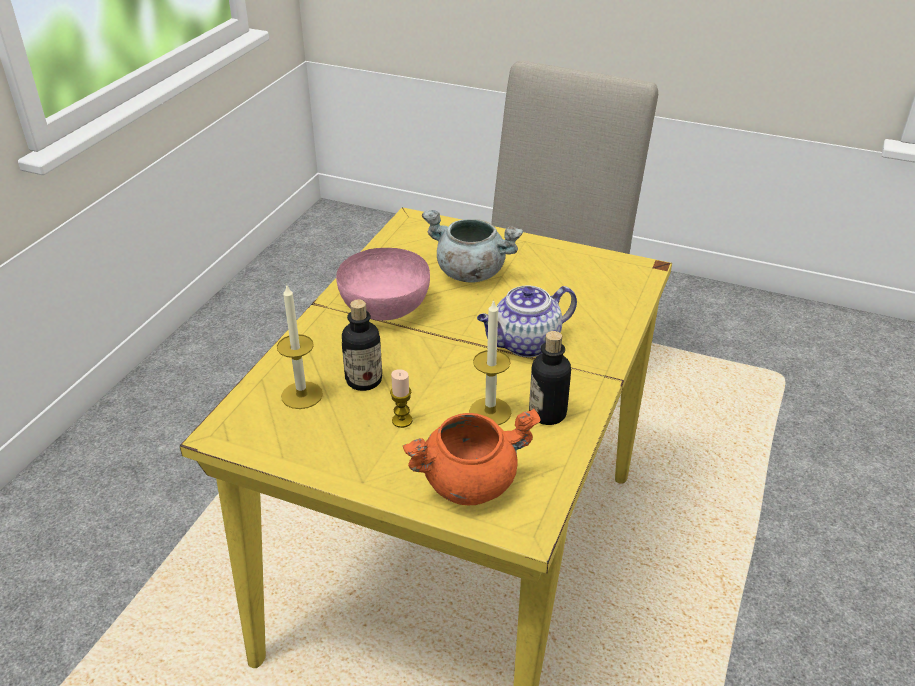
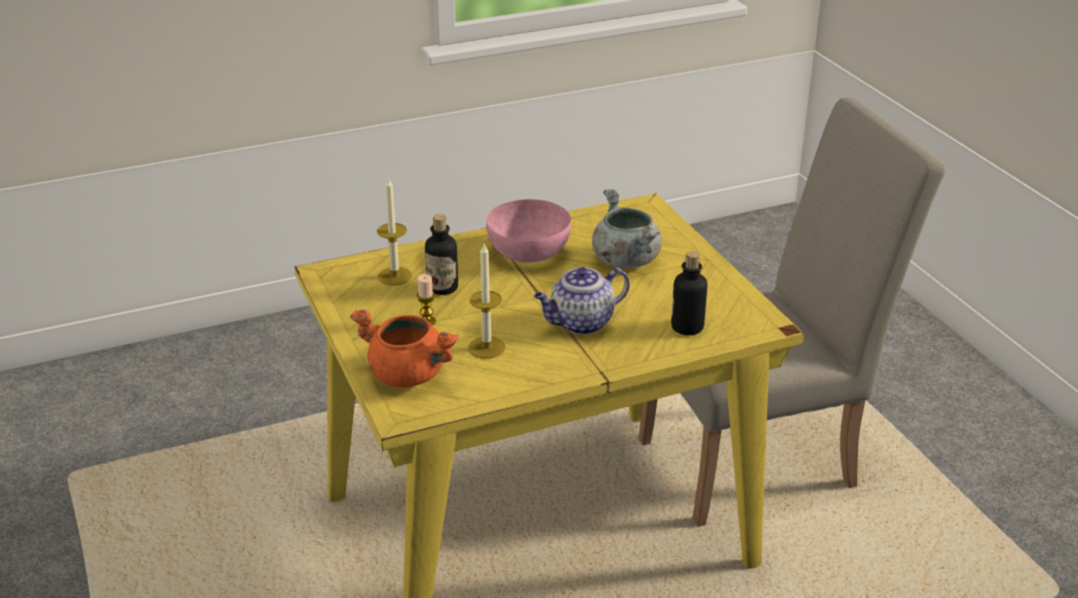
camera: 45 degrees right, 5 degrees down
teapot [477,285,577,357] -> teapot turned 45 degrees counterclockwise [534,267,630,335]
bottle [529,331,571,425] -> bottle moved to [671,251,707,335]

